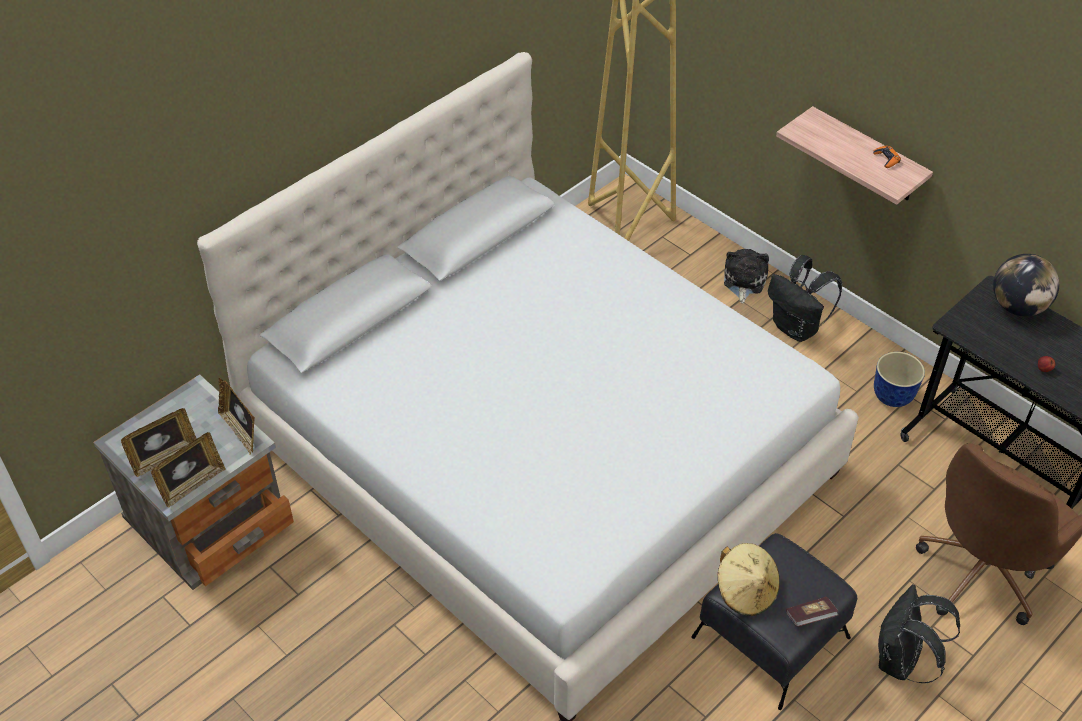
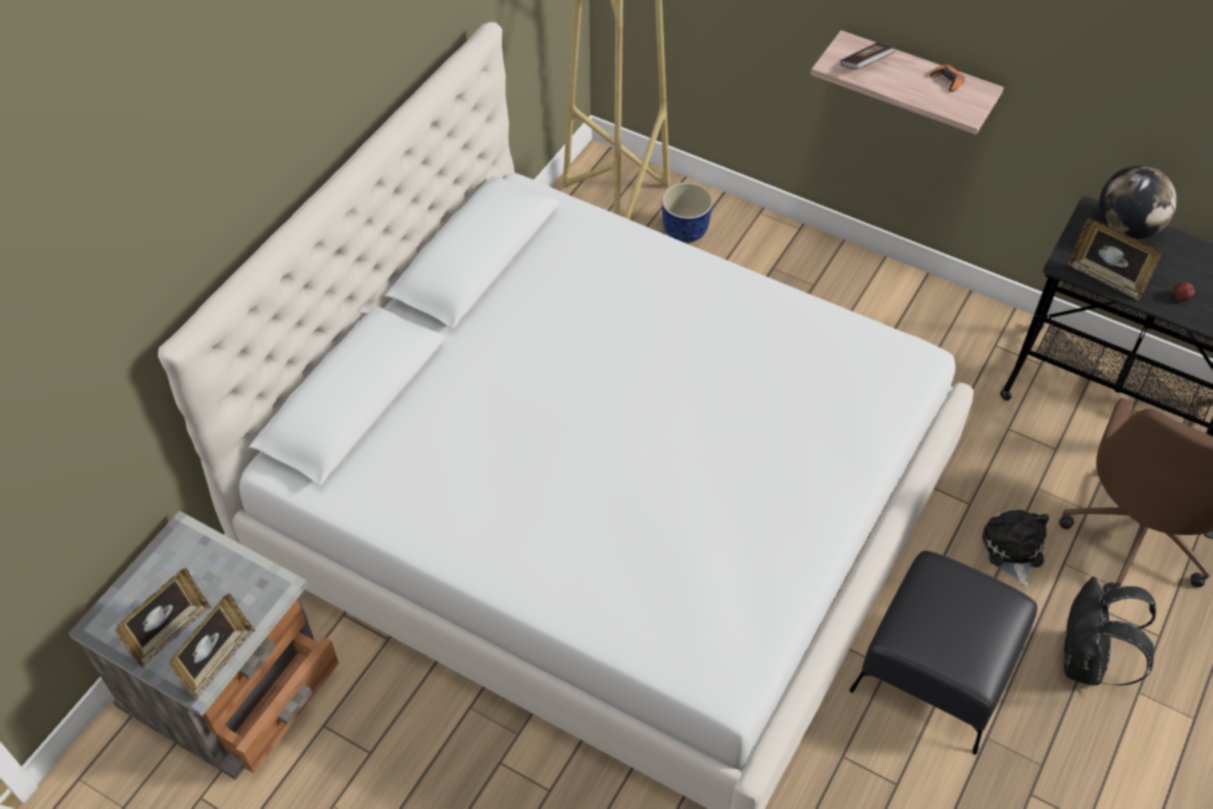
camera: 15 degrees left, 5 degrees up
picture frame [218,378,255,455] -> picture frame moved to [1068,219,1161,301]
beige hat [718,543,780,616] -> none
plush toy [724,249,769,304] -> plush toy moved to [982,509,1049,588]
black backpack [768,255,842,342] -> none
book [786,597,838,627] -> book moved to [840,43,895,69]
planter [874,352,925,407] -> planter moved to [662,182,713,243]

